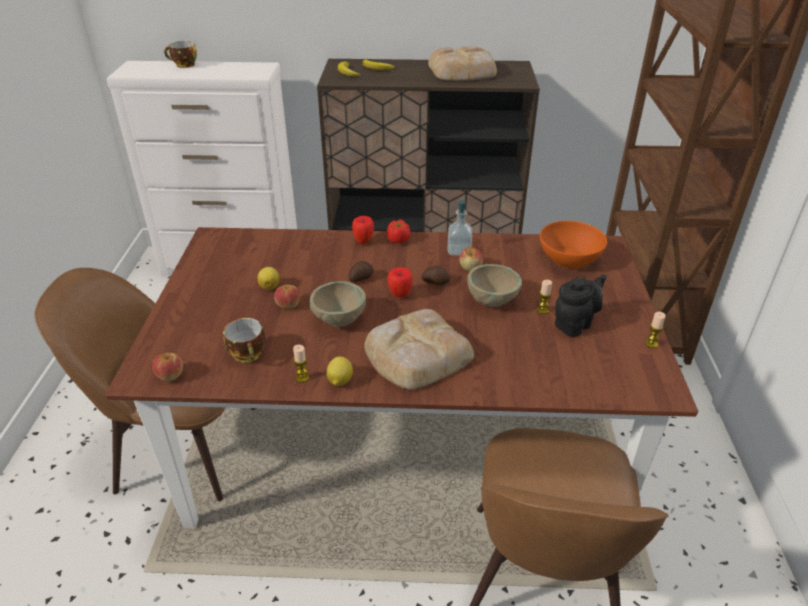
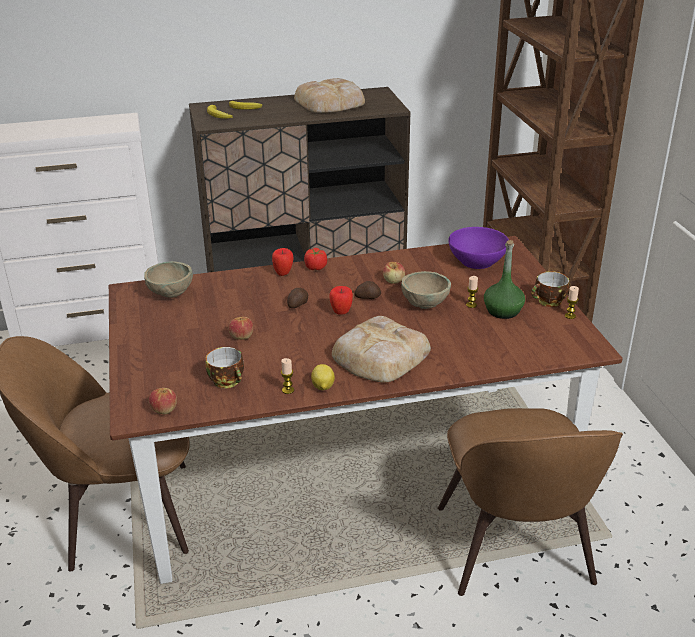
camera: 15 degrees left, 5 degrees down
cup [164,41,197,68] -> cup moved to [531,271,569,307]
lemon [257,267,279,290] -> none
beige bowl [310,281,366,327] -> beige bowl moved to [144,261,193,298]
soap dispenser [447,200,472,256] -> none
orange bowl [540,221,607,269] -> purple bowl [448,227,509,269]
black teapot [555,274,607,337] -> green bottle [484,240,525,319]

